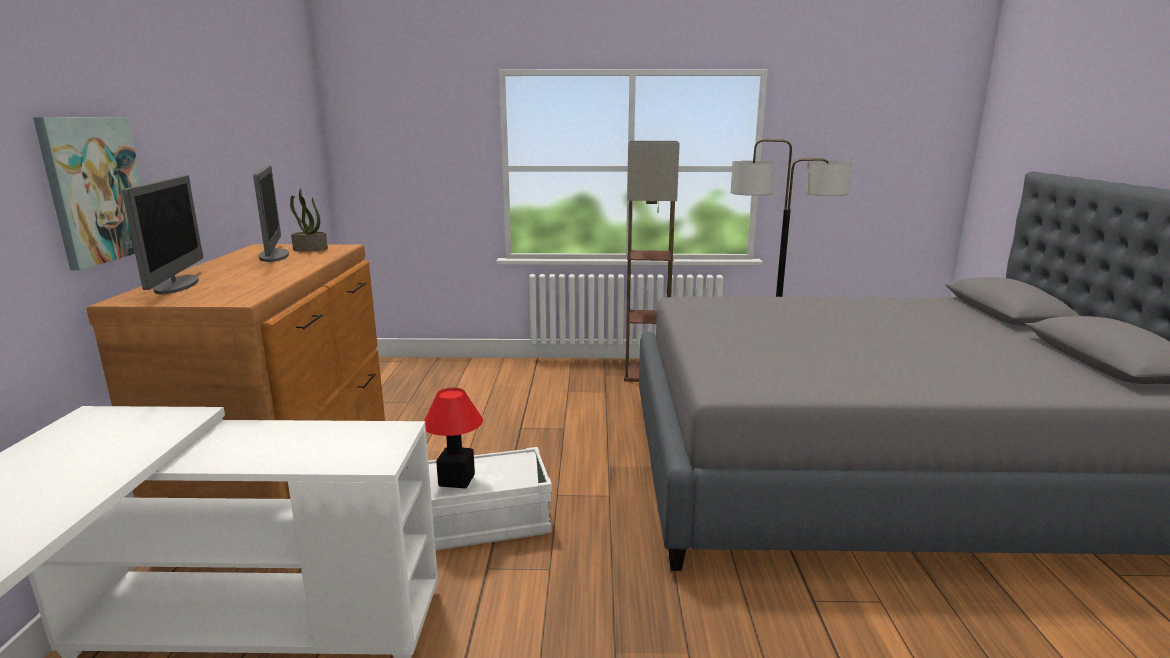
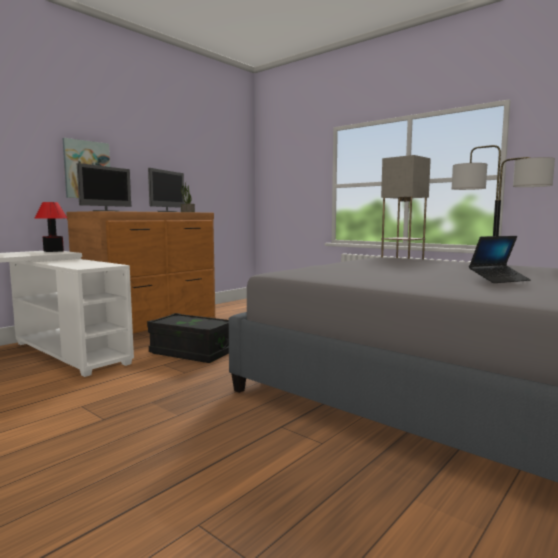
camera: 40 degrees right, 10 degrees down
table lamp [424,388,483,489] -> table lamp moved to [35,202,67,252]
white storage box [428,447,552,550] -> black storage box [147,313,229,363]
none -> laptop [469,236,531,283]

